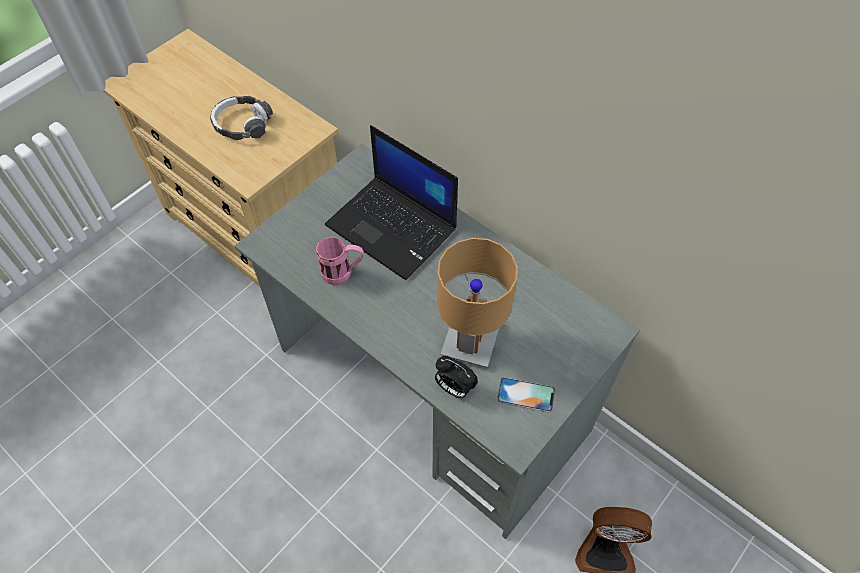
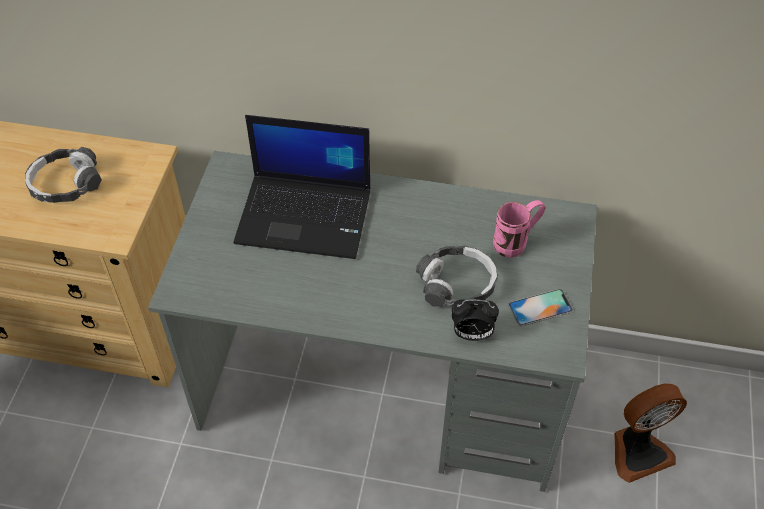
camera: 30 degrees left, 5 degrees down
pink mug [316,237,364,285] -> pink mug moved to [493,200,545,258]
brown table lamp [437,238,518,368] -> headphones [416,246,498,307]

